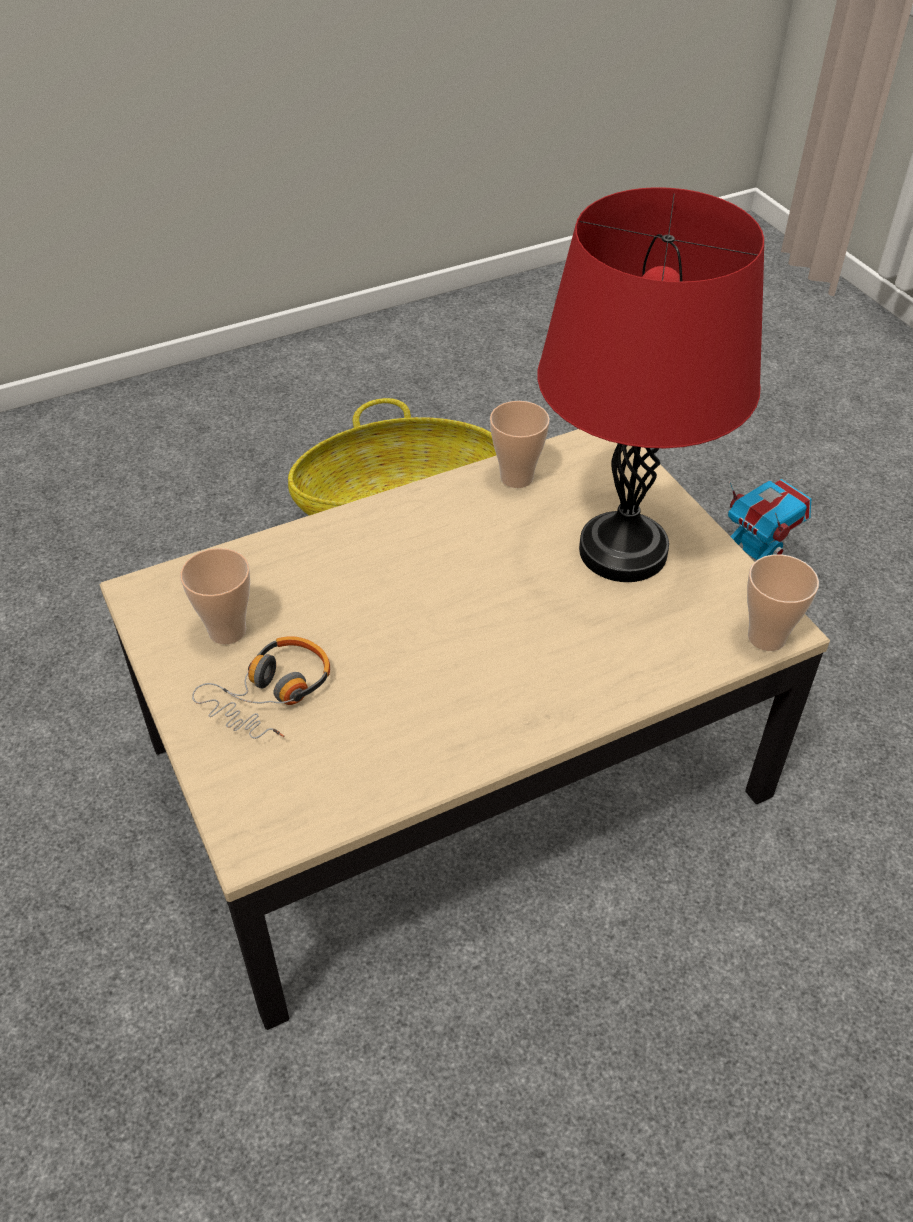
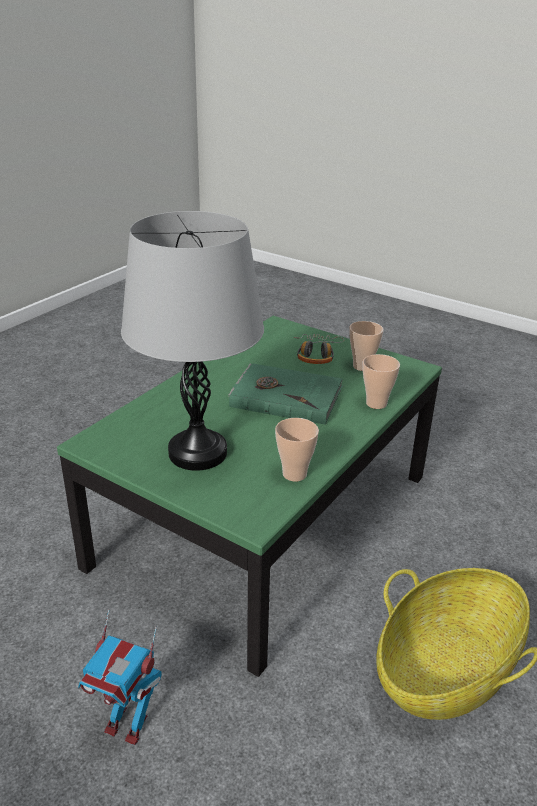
camera: 150 degrees right, 15 degrees down
beige coffee table [99,429,830,1030] -> green coffee table [57,316,442,677]
red table lamp [537,187,764,582] -> grey table lamp [121,211,264,471]
cup [747,554,819,651] -> cup moved to [362,354,400,409]
none -> green book [228,363,343,425]

